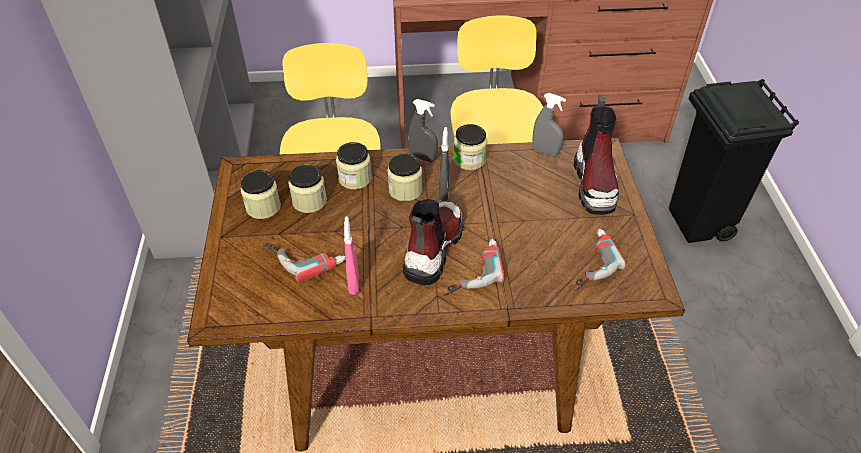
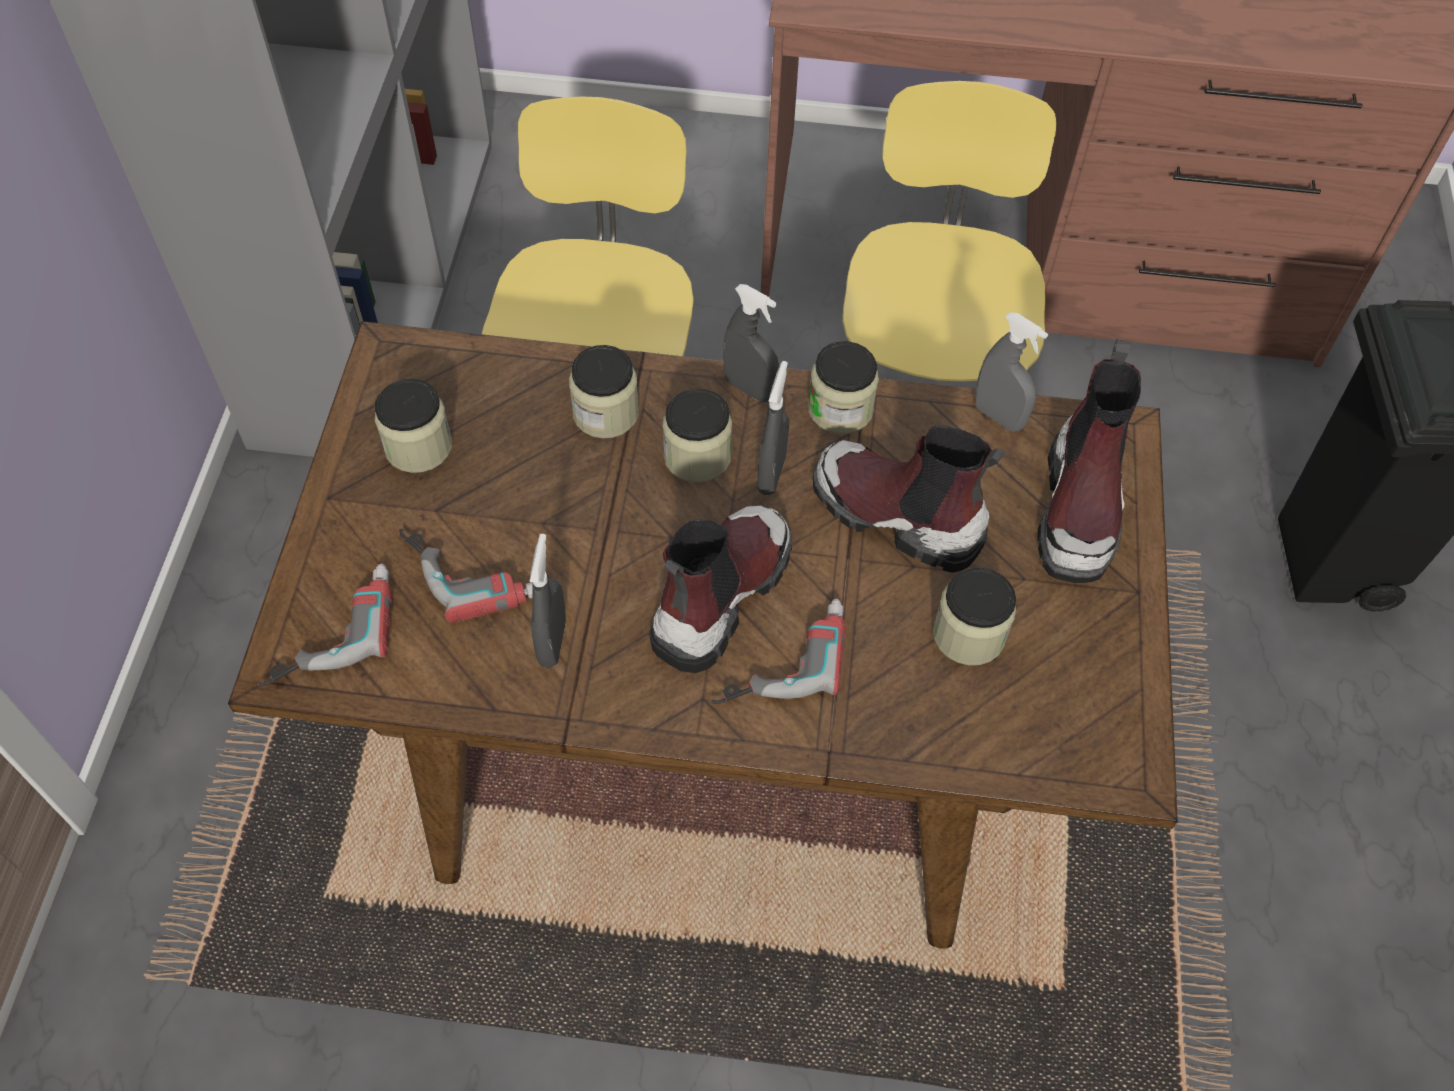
camera: 10 degrees right, 10 degrees up
jar [288,165,327,213] -> jar moved to [933,568,1016,665]
pink spray bottle [344,216,359,295] -> grey spray bottle [530,534,566,668]
power drill [574,229,626,291] -> power drill moved to [257,563,392,686]
none -> boot [813,425,1005,573]

